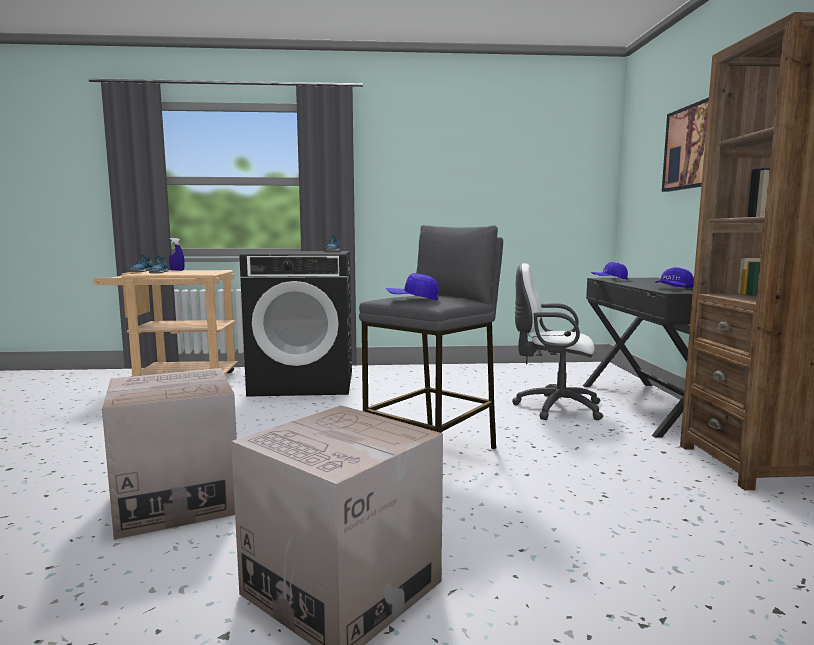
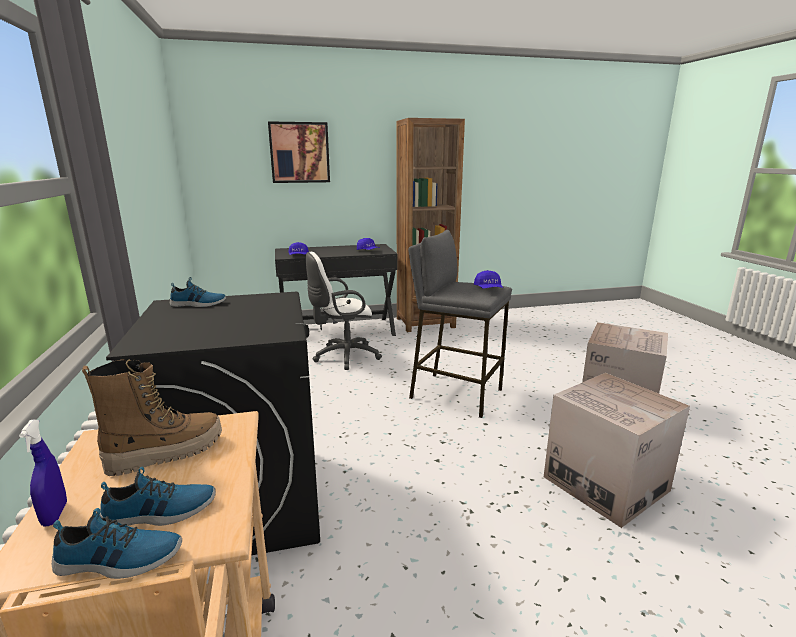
camera: 100 degrees left, 10 degrees up
white office chair [512,263,603,420] -> white office chair turned 60 degrees clockwise [306,252,382,370]
none -> boot [82,359,222,476]

